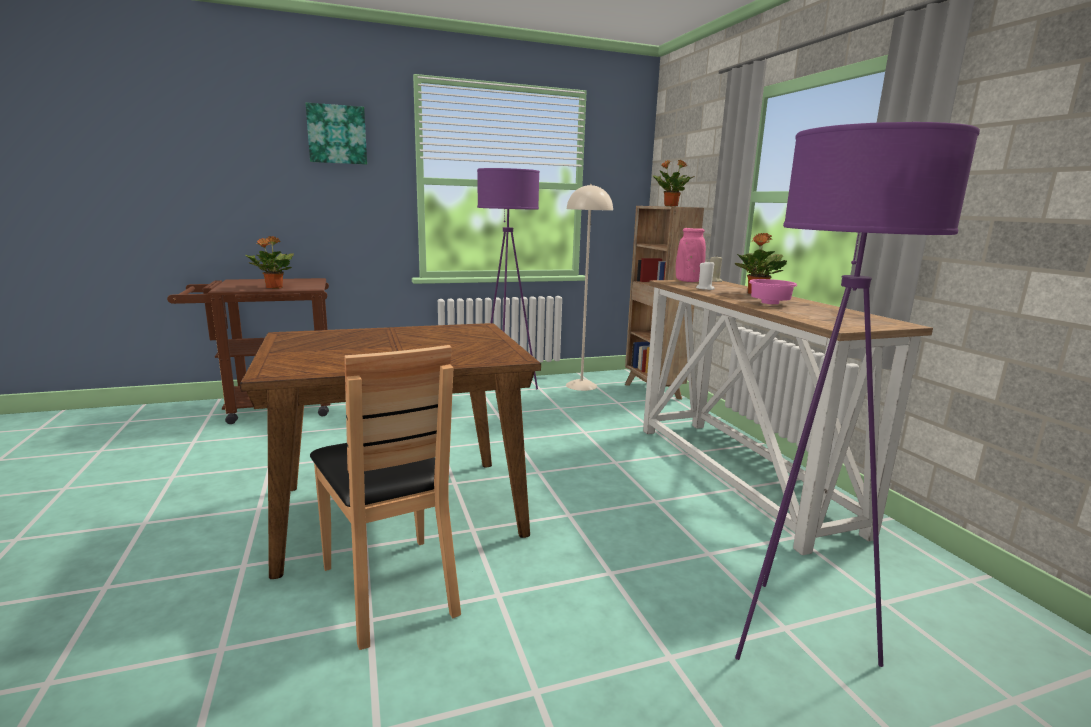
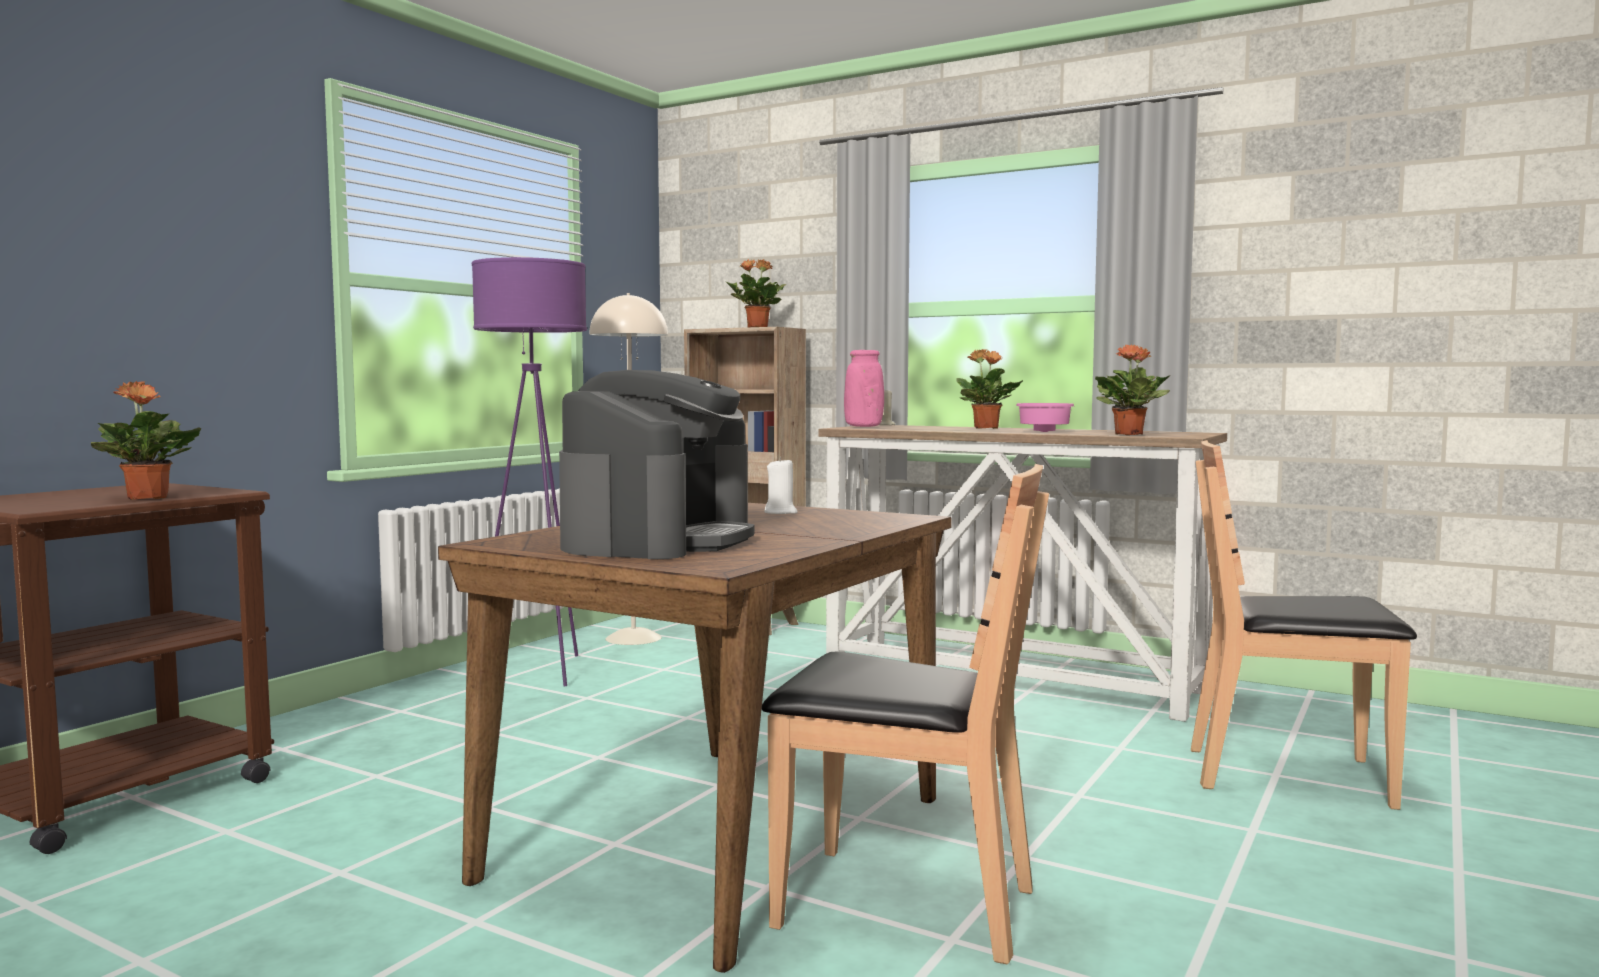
camera: 40 degrees left, 10 degrees down
picture [306,102,367,165] -> none
white candle [696,261,715,290] -> white candle moved to [764,457,798,514]
purple floor lamp [735,122,980,667] -> brown chair [1191,440,1417,810]
none -> coffee machine [559,370,754,559]
none -> potted plant [1095,345,1171,435]

